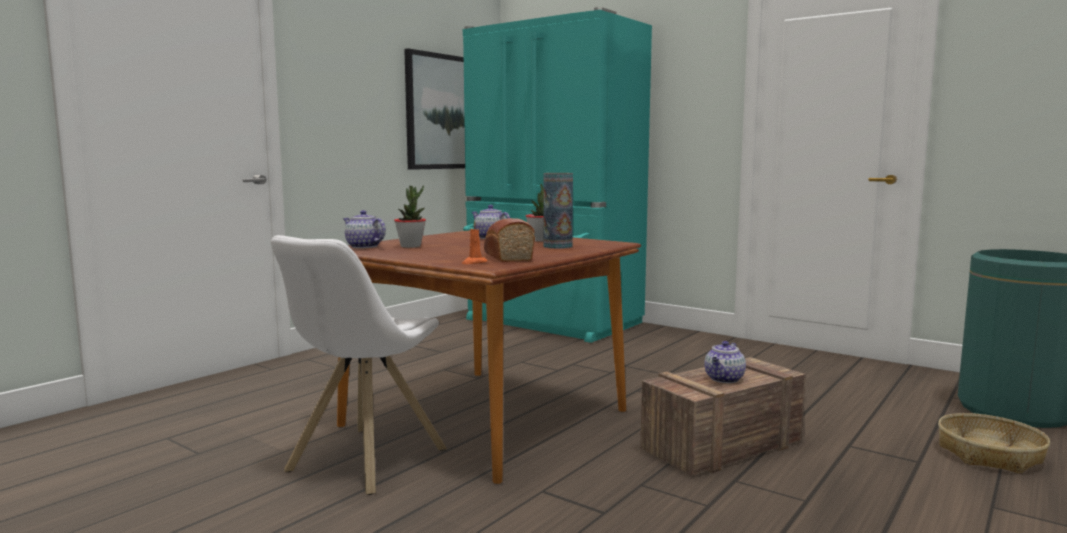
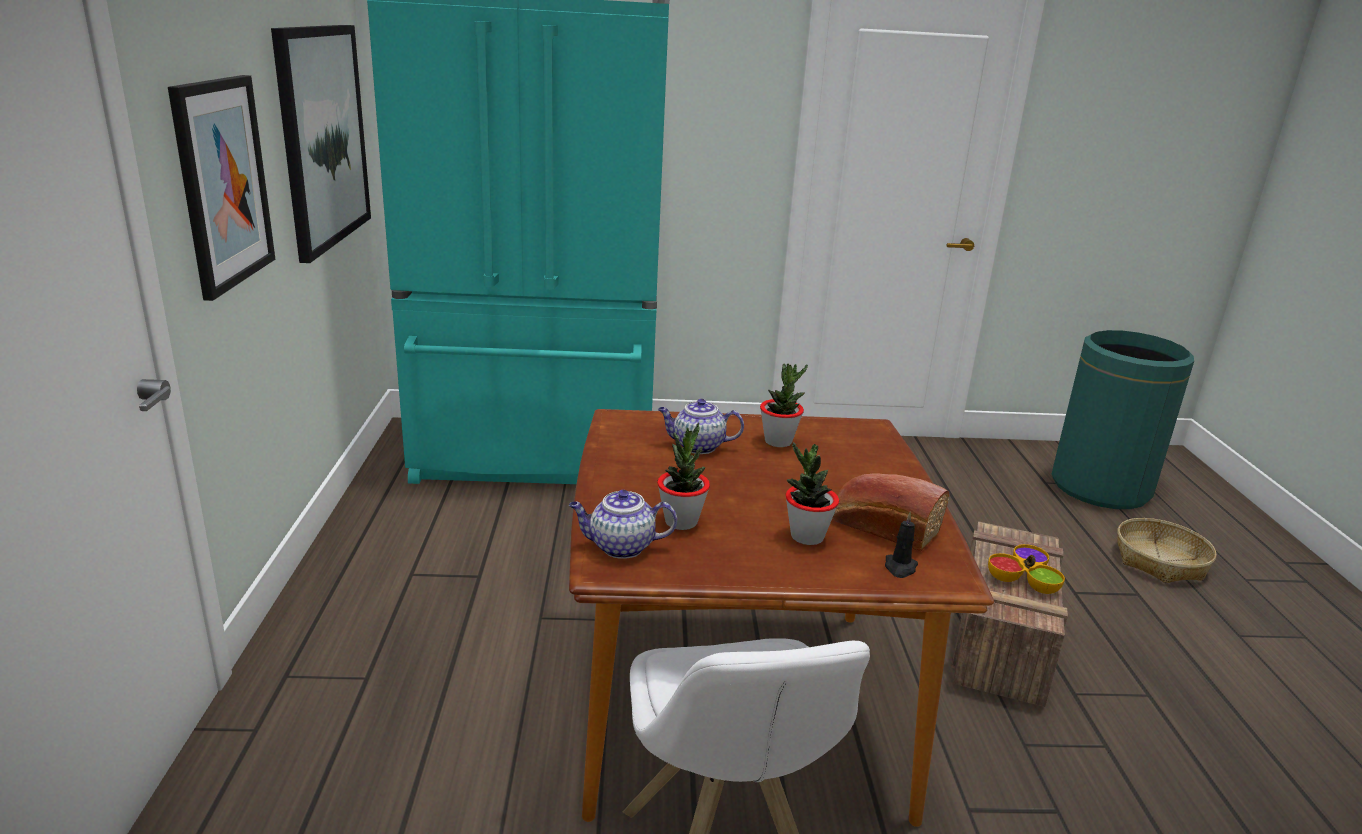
camera: 40 degrees left, 15 degrees up
orange candle [462,220,487,264] -> black candle [885,512,918,578]
vase [543,173,573,249] -> none
teapot [704,341,746,383] -> bowl [988,544,1065,594]
none -> picture [168,75,275,301]
none -> potted plant [785,442,839,545]

